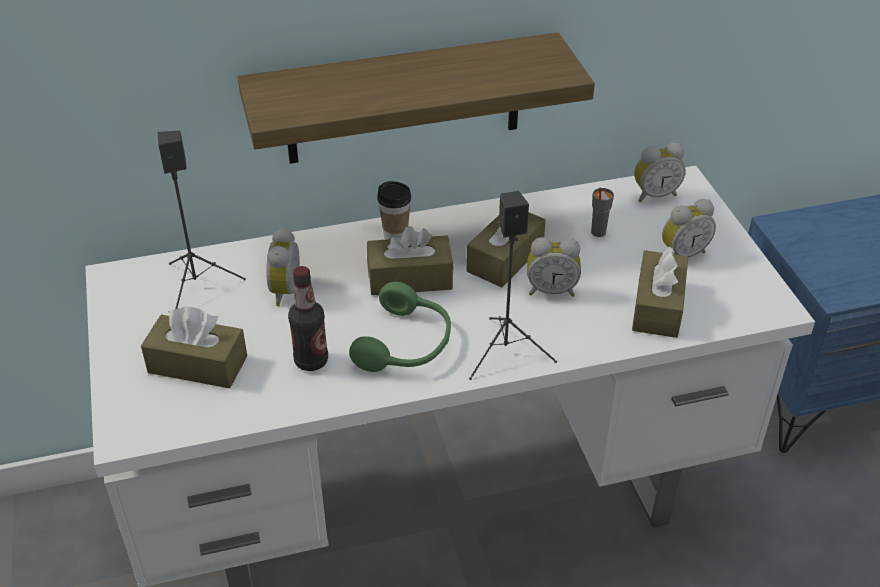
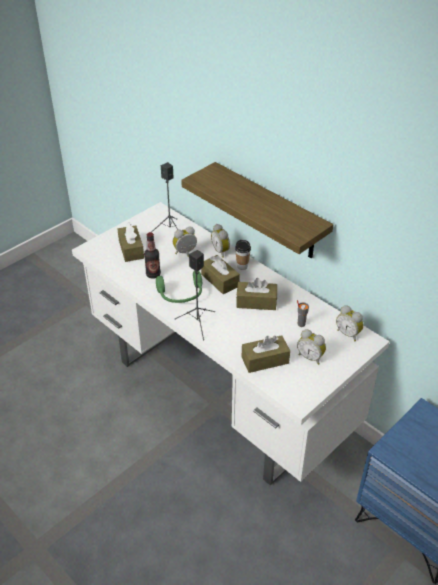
camera: 60 degrees right, 0 degrees up
alarm clock [527,237,581,297] -> alarm clock moved to [211,224,230,258]

